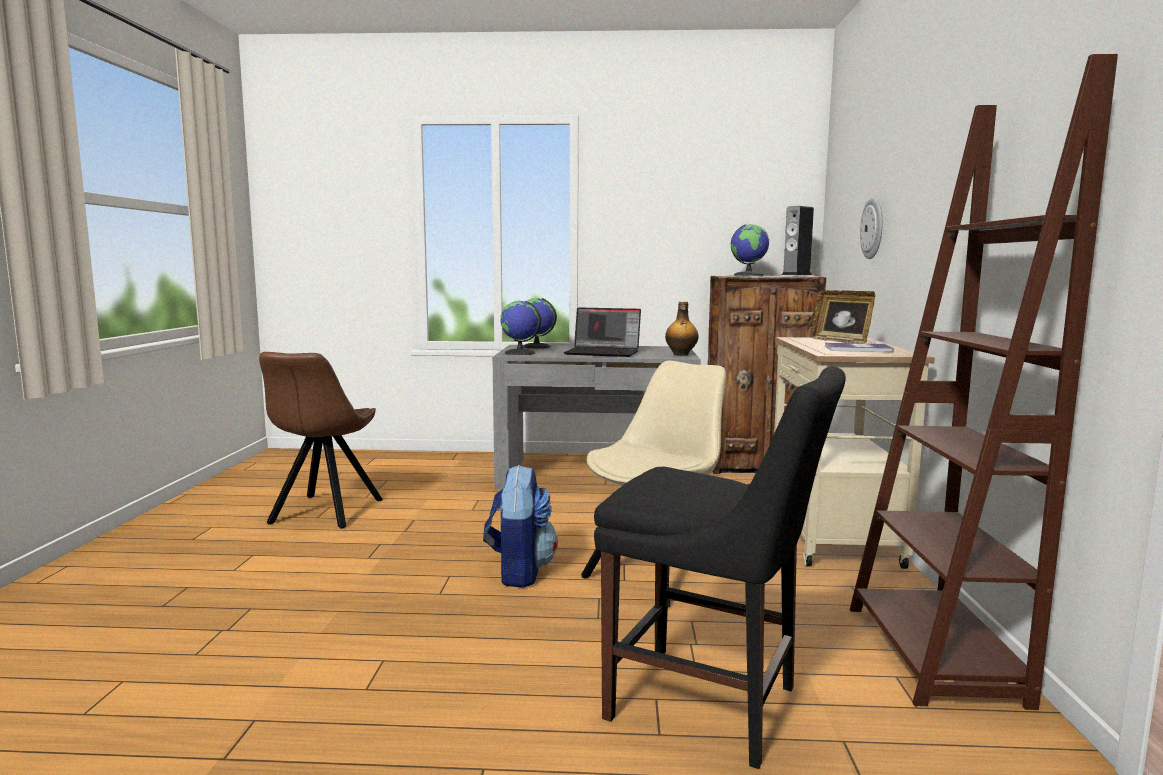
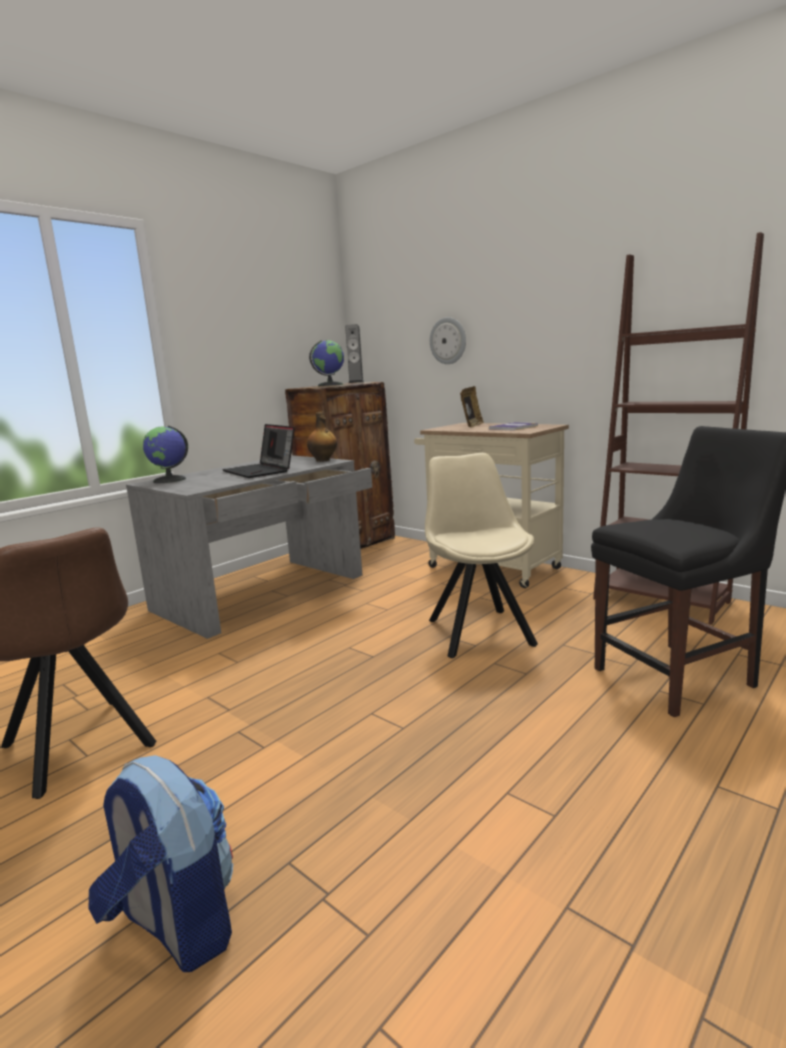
camera: 50 degrees left, 5 degrees up
backpack [483,465,558,588] -> backpack moved to [89,755,233,972]
globe [501,301,542,355] -> none
laptop [563,307,641,357] -> laptop turned 90 degrees clockwise [222,424,295,478]
picture frame [810,290,875,343] -> picture frame turned 75 degrees counterclockwise [460,386,484,428]

